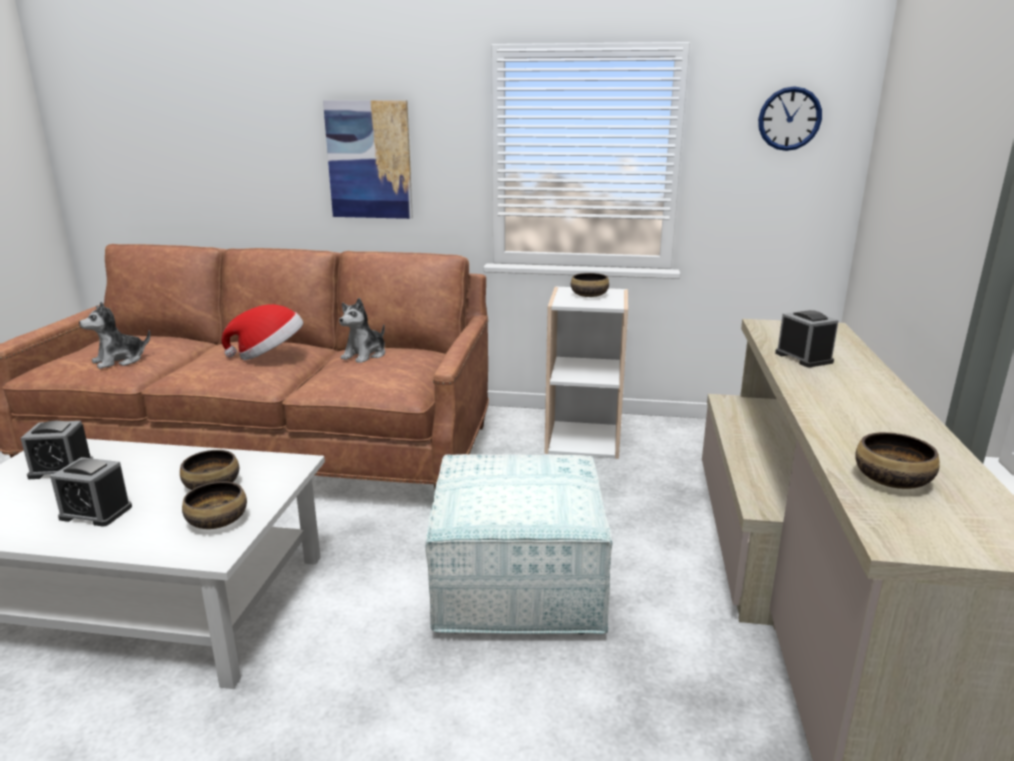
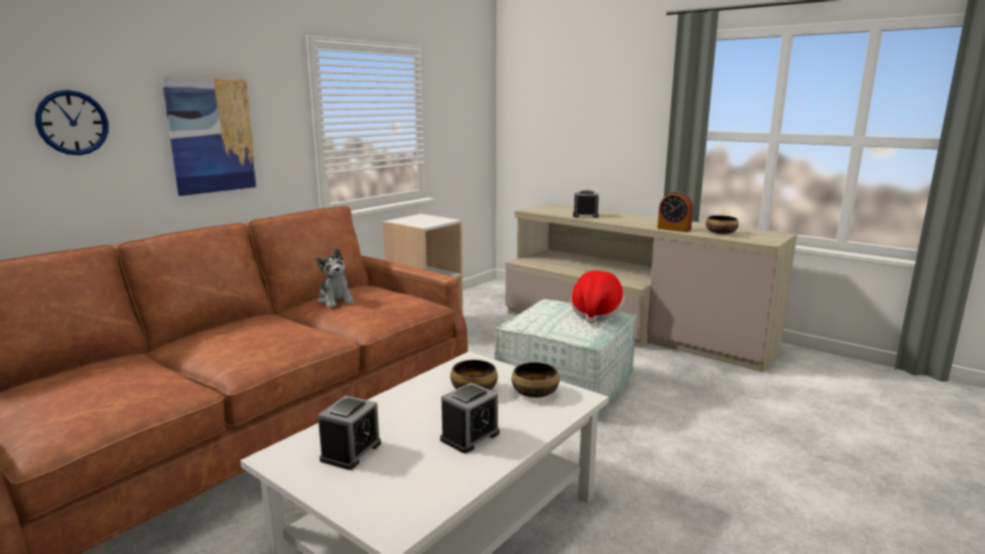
camera: 60 degrees left, 5 degrees down
plush toy [79,302,150,369] -> none
hat [222,304,303,360] -> hat moved to [571,271,625,324]
bowl [571,273,609,297] -> none
wall clock [758,86,822,151] -> wall clock moved to [35,90,109,155]
none -> alarm clock [657,191,693,232]

